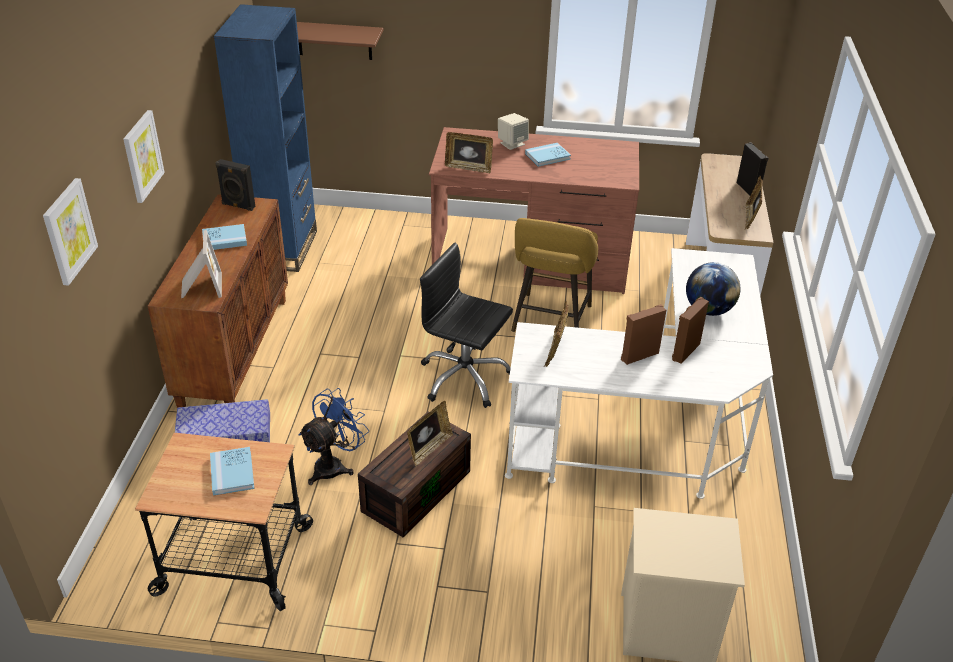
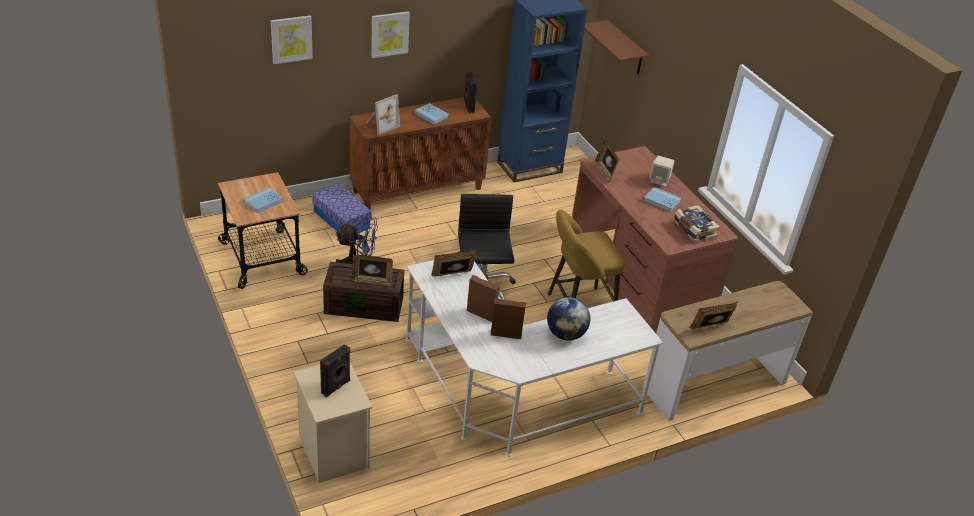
camera: 55 degrees right, 0 degrees up
black speaker [737,142,769,196] -> black speaker moved to [320,344,350,397]
none -> book [673,205,720,243]

